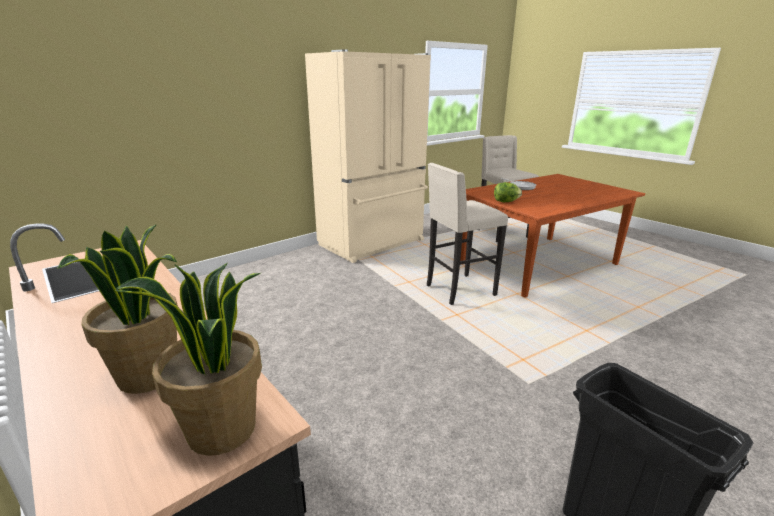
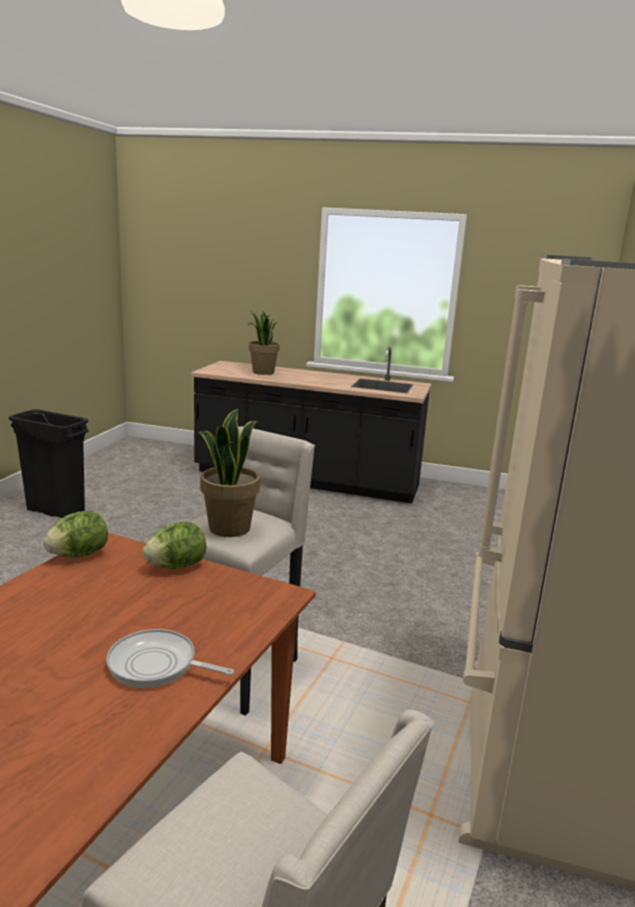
camera: 145 degrees right, 5 degrees down
potted plant [115,263,262,456] -> potted plant moved to [198,409,260,537]
none -> lettuce [43,511,108,558]

